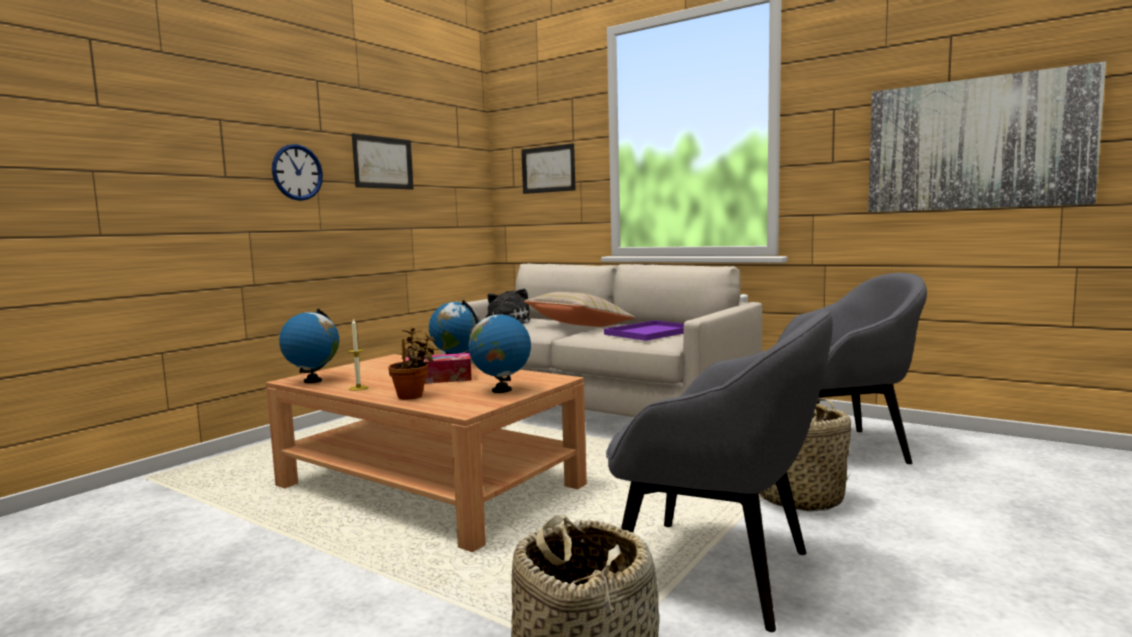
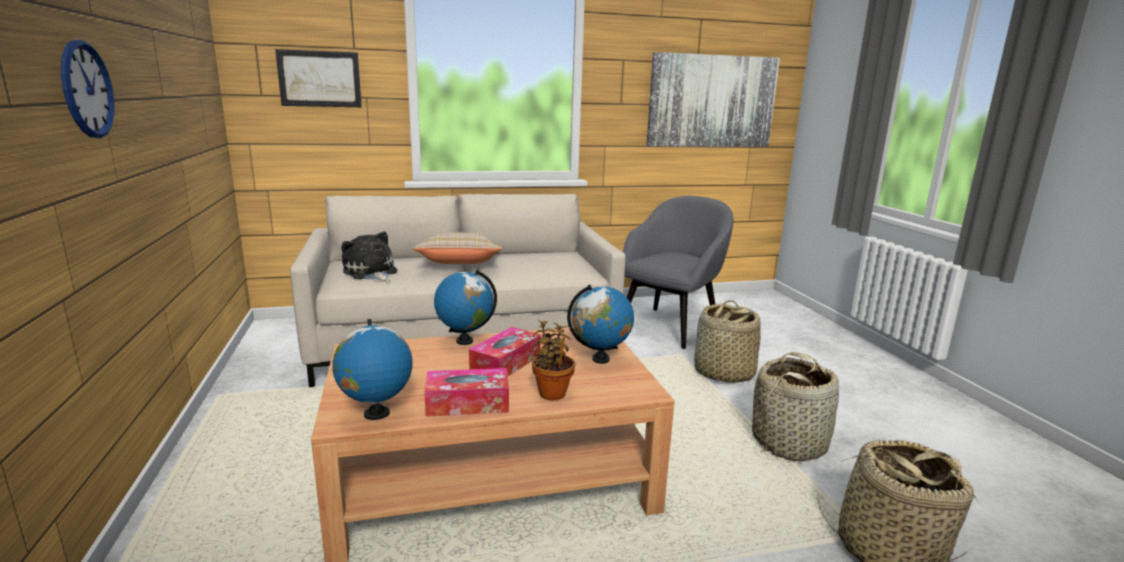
camera: 50 degrees left, 10 degrees up
candle [347,318,368,391] -> tissue box [424,368,509,417]
picture [352,134,414,190] -> none
purple tray [604,320,684,341] -> none
grey armchair [606,311,833,632] -> basket [752,352,839,461]

